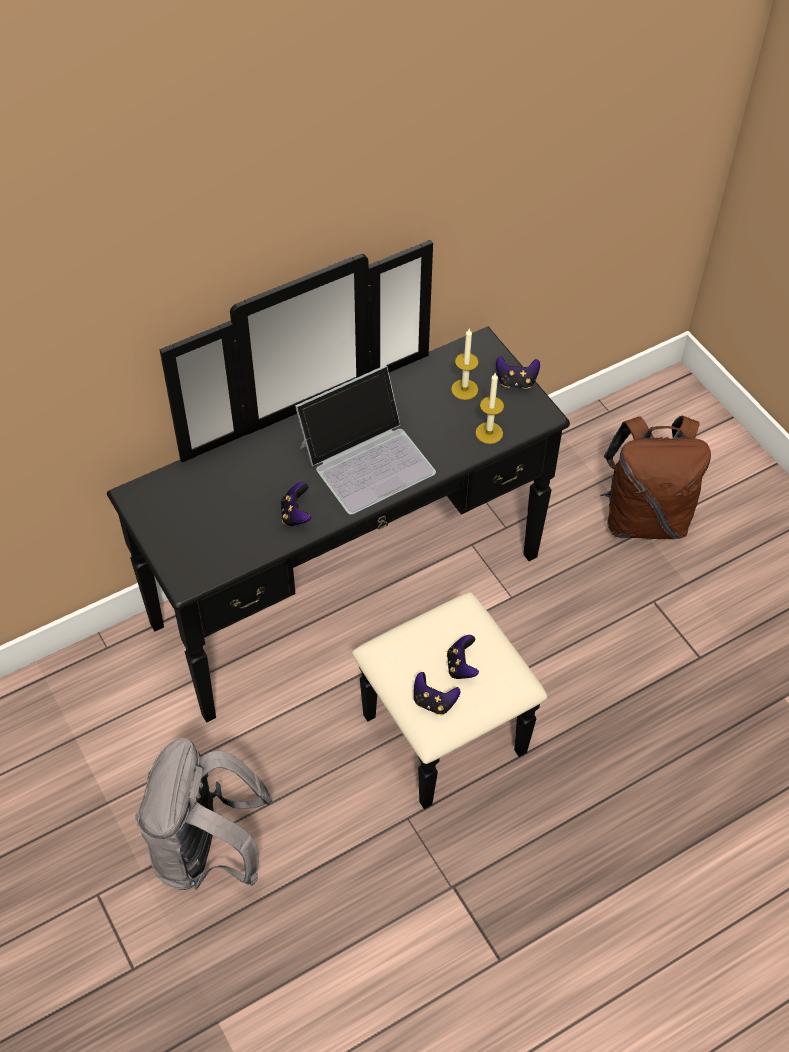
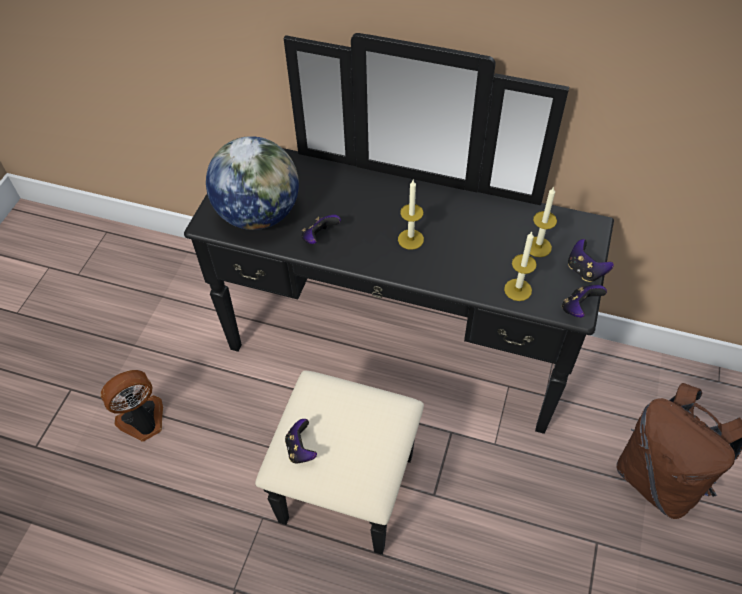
camera: 50 degrees right, 0 degrees up
grey backpack [135,738,273,890] -> fan [100,370,163,442]
laptop [295,365,436,515] -> candle [398,180,424,250]
game controller [447,635,479,679] -> game controller moved to [562,285,607,318]
none -> globe [206,136,299,230]

